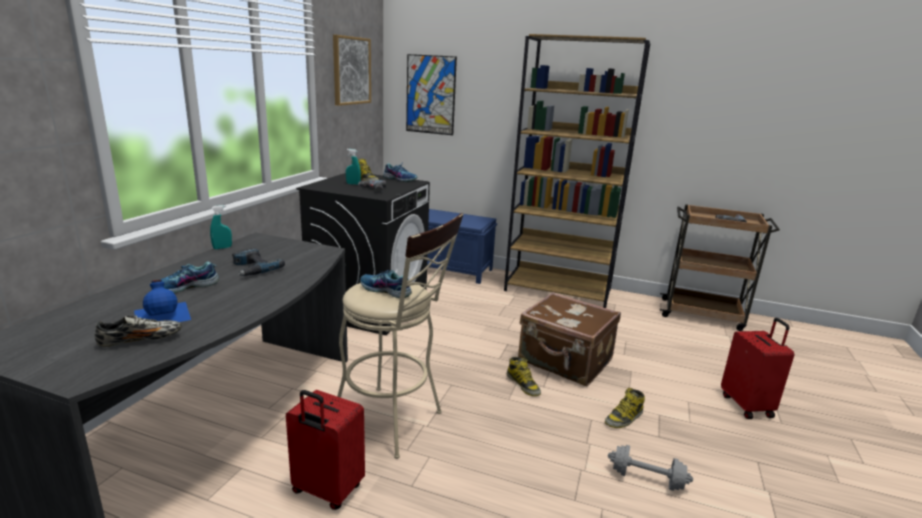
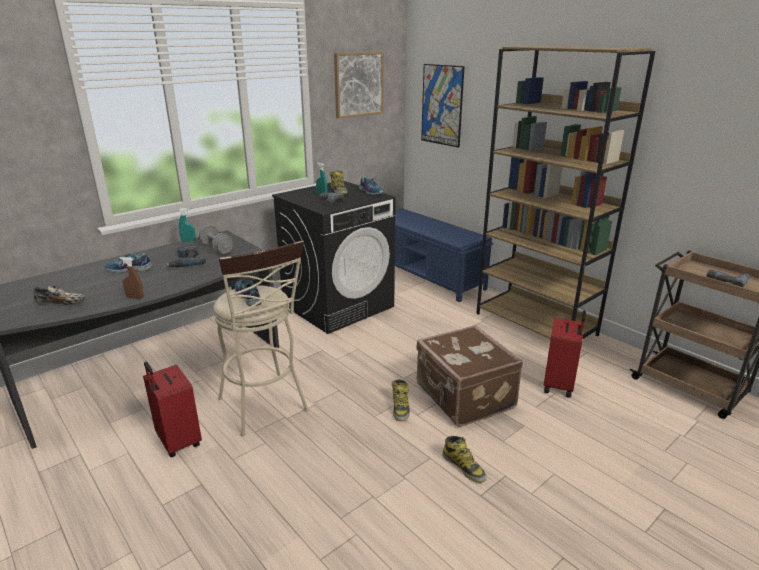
camera: 30 degrees right, 5 degrees up
blue bottle [134,280,191,322] -> none
boot [605,388,645,428] -> boot turned 120 degrees counterclockwise [442,436,487,483]
grey dumbbell [608,445,693,491] -> grey dumbbell moved to [199,225,233,254]
red suitcase [721,318,794,419] -> red suitcase moved to [544,310,586,398]
none -> brown spray bottle [120,257,143,299]

